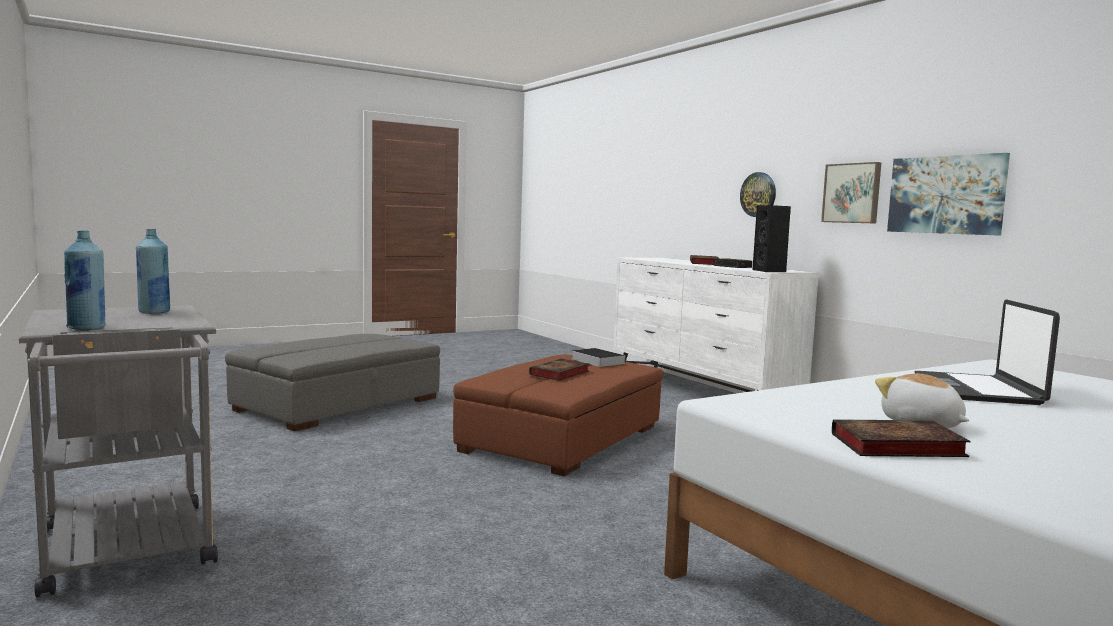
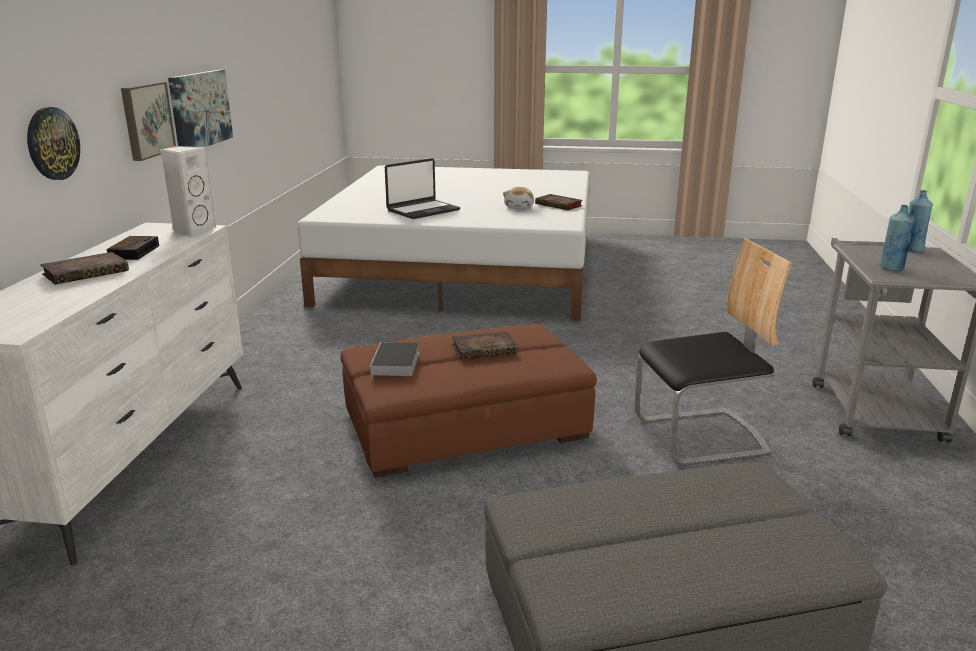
camera: 140 degrees left, 15 degrees up
black speaker [752,205,791,272] -> white speaker [160,146,216,236]
none -> chair [635,238,792,466]

